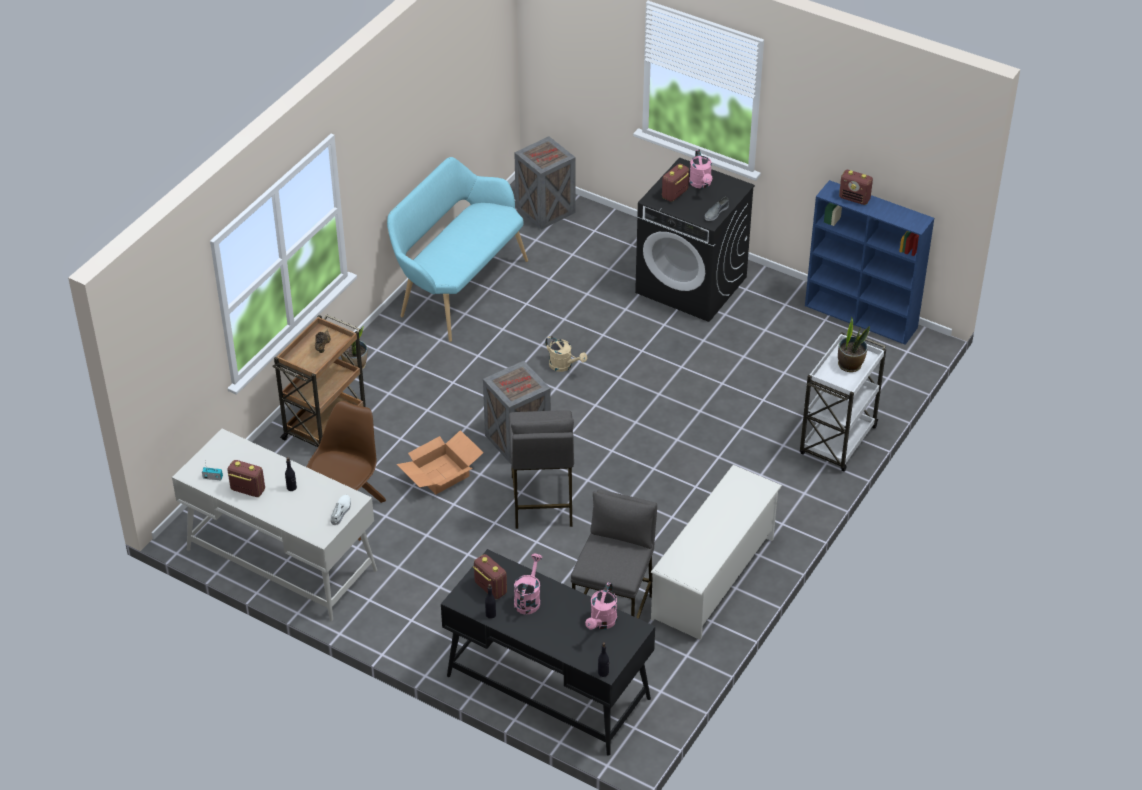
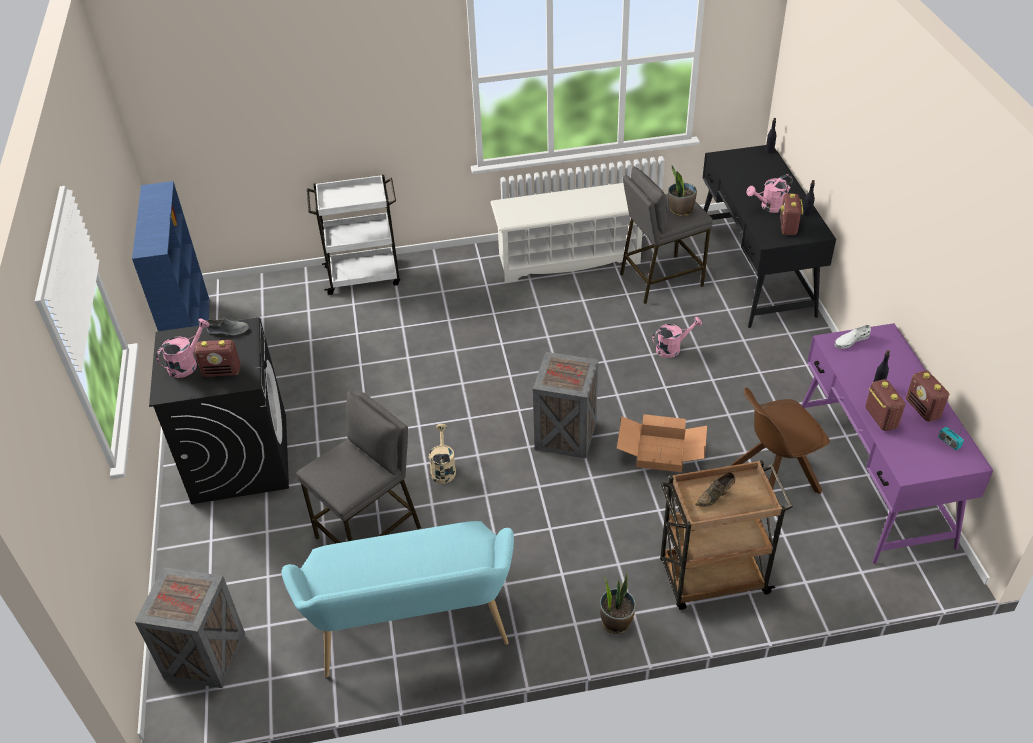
camera: 130 degrees left, 0 degrees up
white desk [172,429,377,621] -> purple desk [801,323,994,564]
grey stool [509,410,574,529] -> grey stool moved to [296,391,421,543]
pink watering can [585,583,617,630] -> pink watering can moved to [652,317,702,358]
potted plant [838,316,870,372] -> potted plant moved to [668,166,697,217]
radio [839,170,873,205] -> radio moved to [865,379,905,431]

